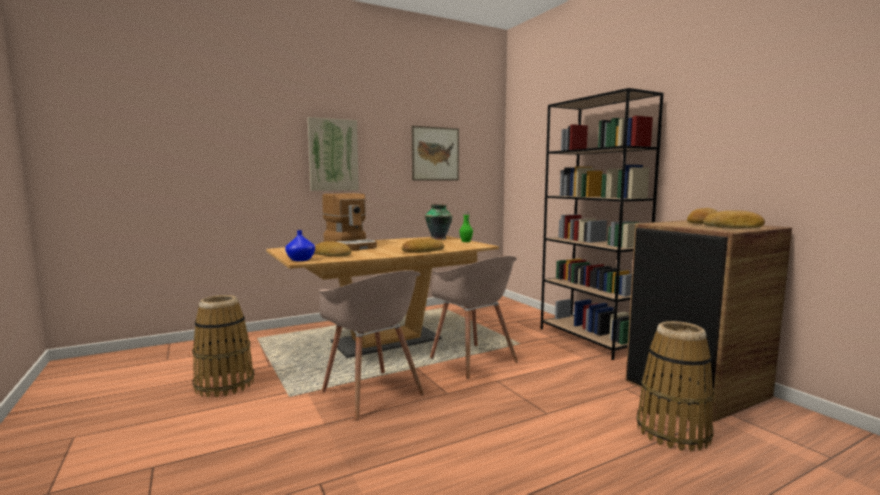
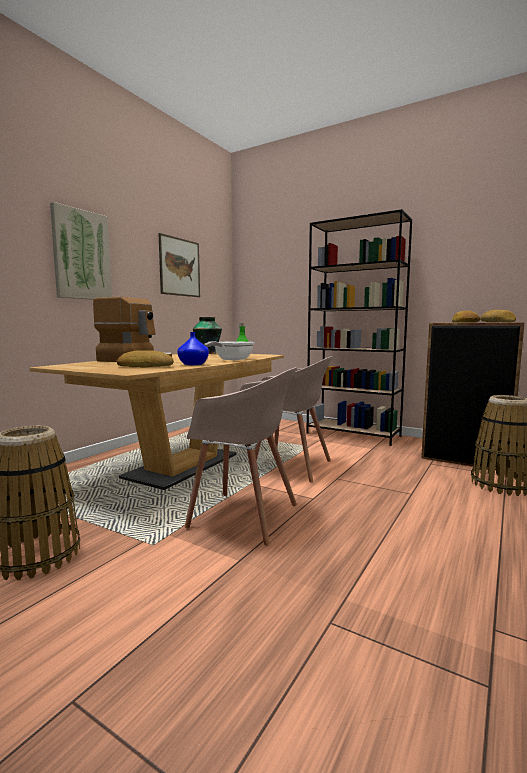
camera: 30 degrees left, 0 degrees up
blue vase [285,230,315,261] -> blue vase moved to [177,332,209,365]
bread [402,239,444,252] -> frying pan [204,341,255,360]

